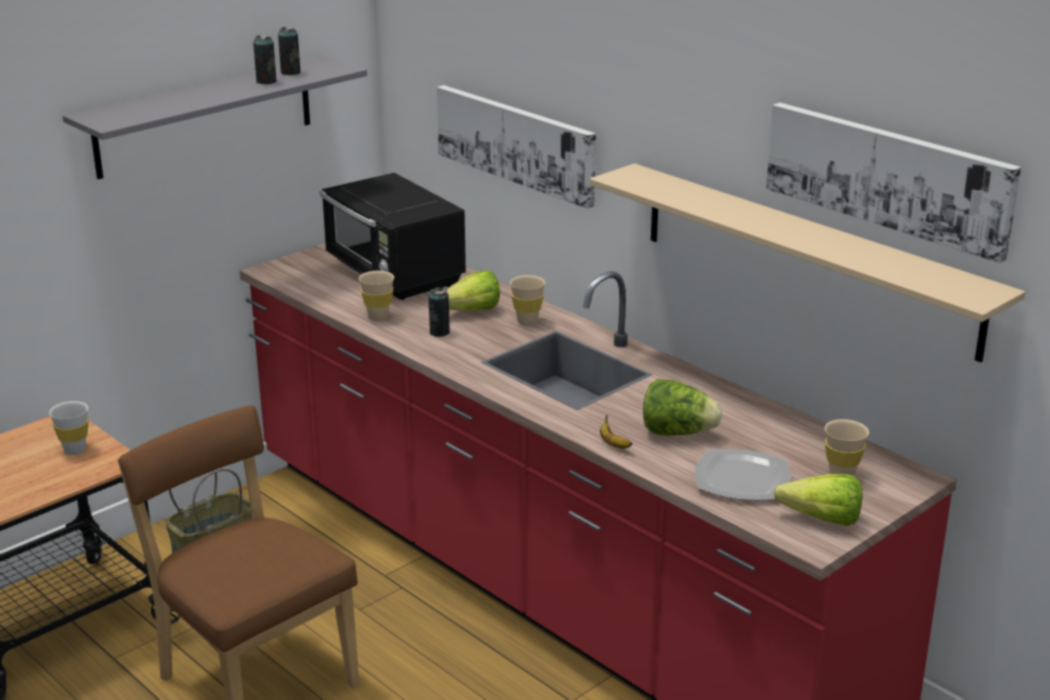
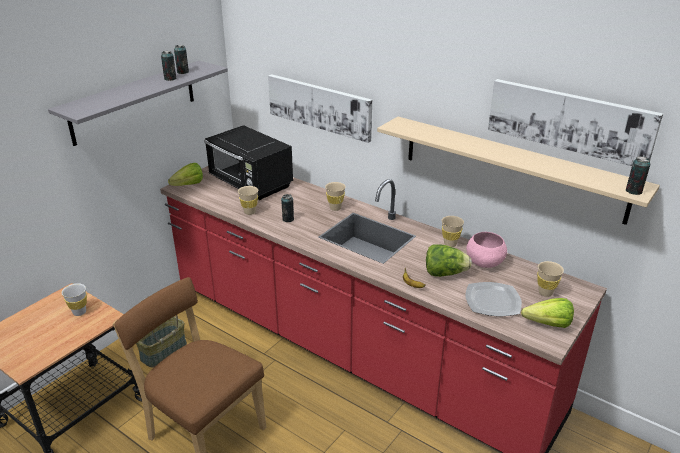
camera: 10 degrees left, 5 degrees up
lettuce [447,270,500,310] -> lettuce moved to [168,163,203,186]
none -> beige cup [441,216,464,247]
none -> pink bowl [466,232,507,268]
none -> can [626,157,650,195]

